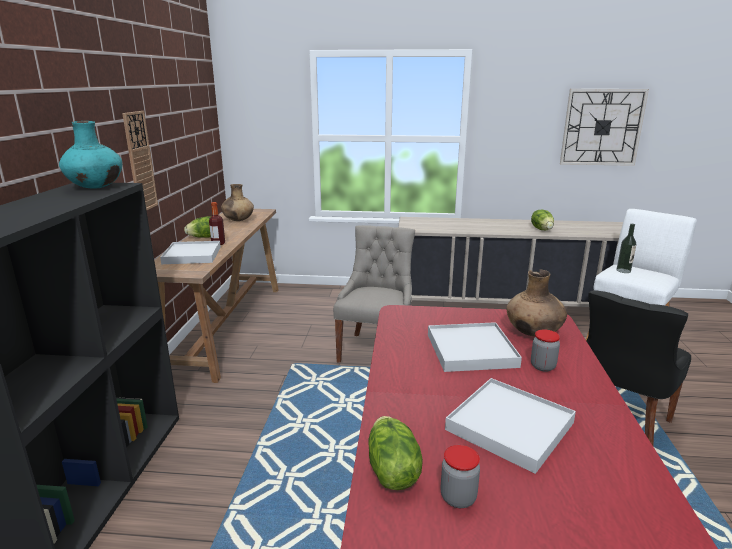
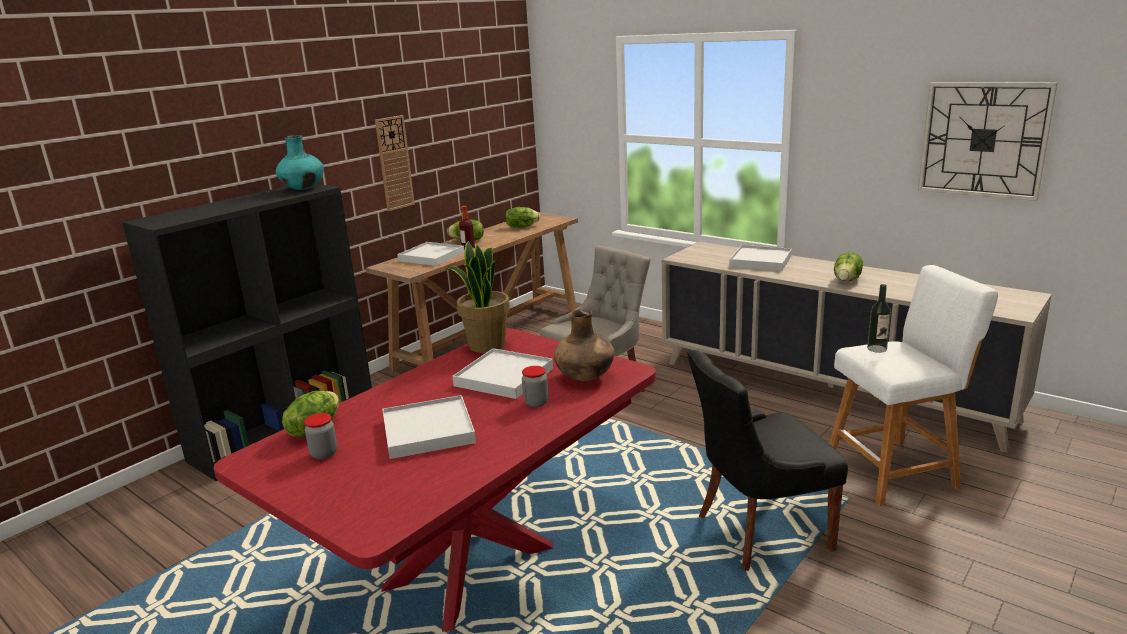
camera: 35 degrees right, 0 degrees up
brown vase [221,184,254,221] -> lettuce [505,207,540,228]
none -> potted plant [446,241,510,353]
none -> white tray [729,245,792,271]

